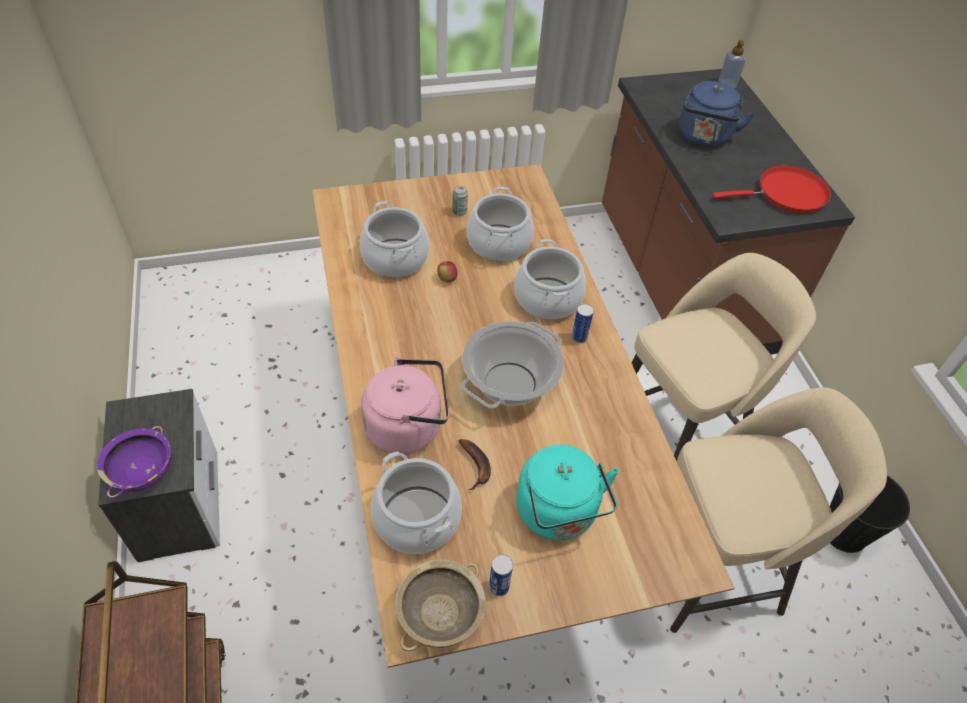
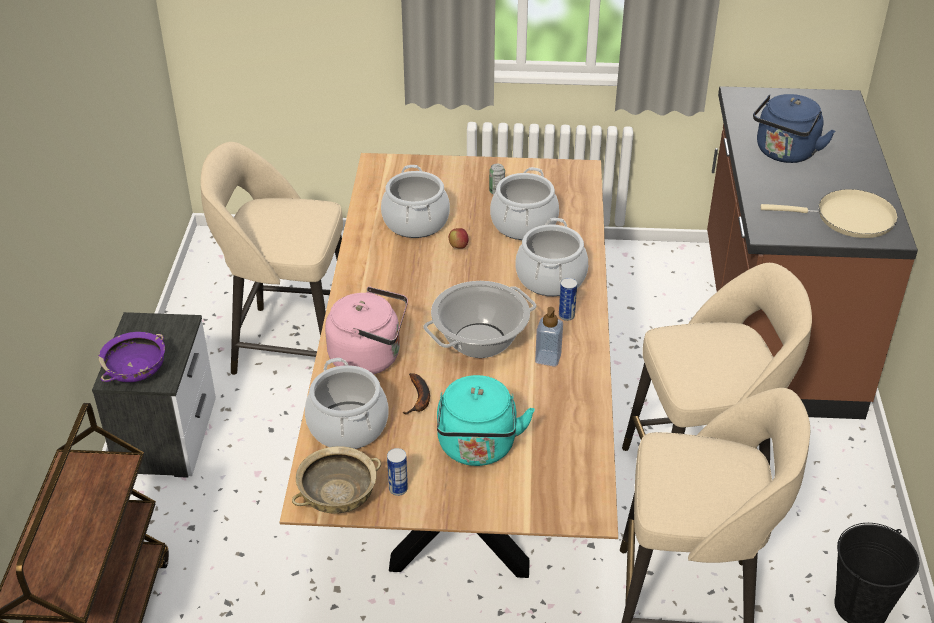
camera: 20 degrees right, 10 degrees down
red frying pan [713,165,831,213] -> beige frying pan [760,189,898,238]
soap dispenser [719,40,746,88] -> soap dispenser moved to [535,307,563,367]
none -> beige stool [201,142,343,375]

